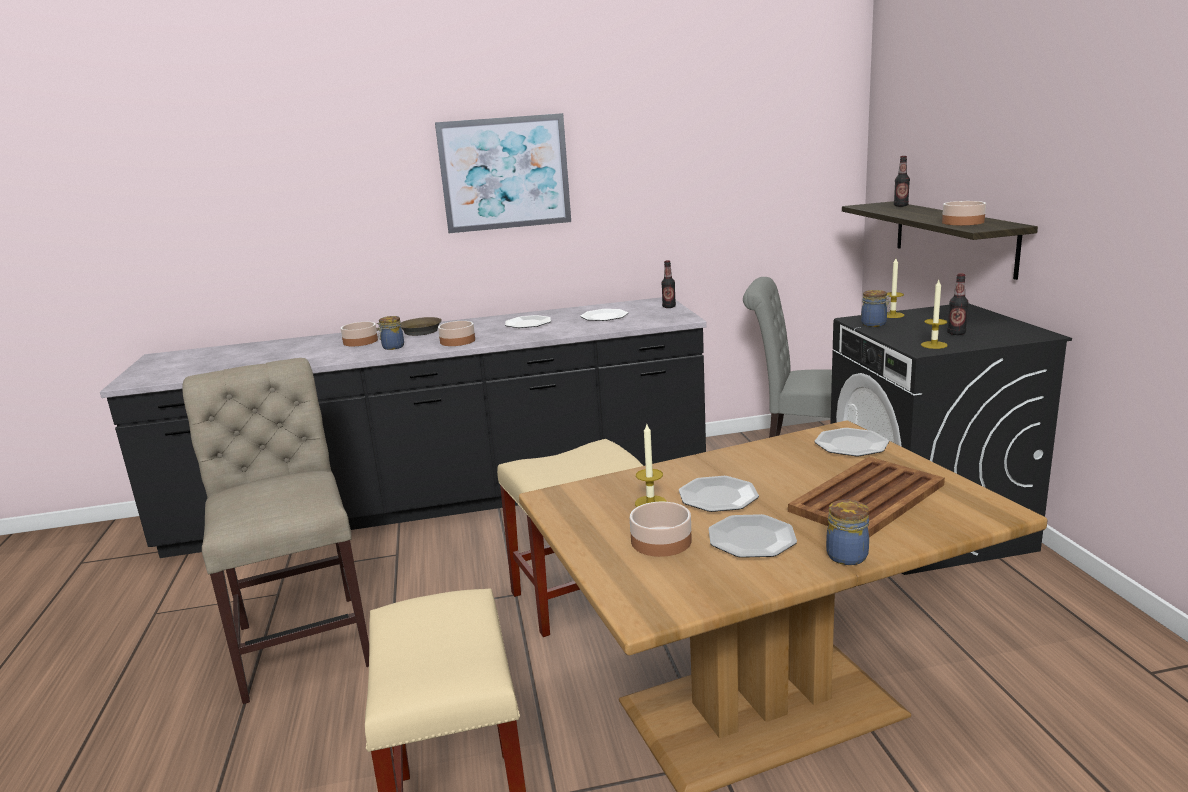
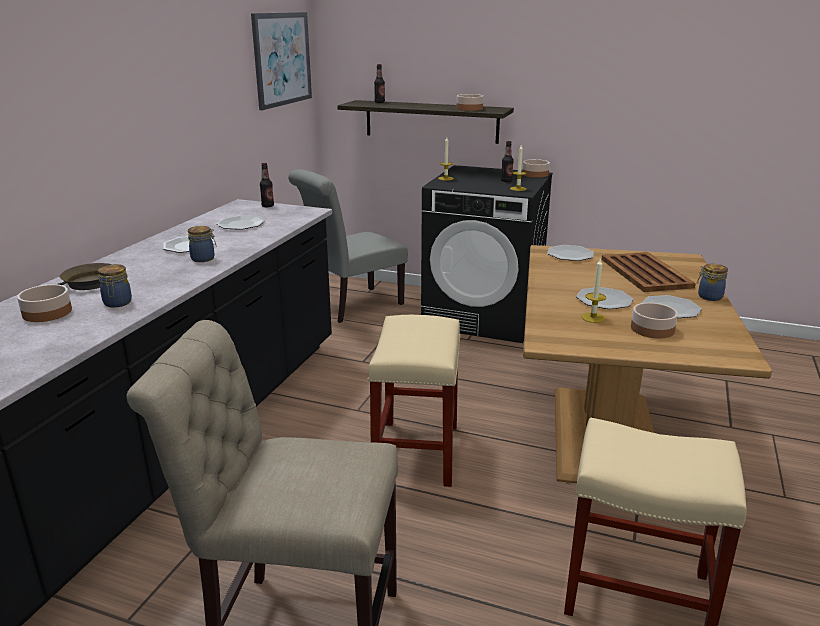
camera: 60 degrees left, 5 degrees up
picture [435,113,571,233] -> picture moved to [251,12,312,110]
bowl [438,321,475,346] -> bowl moved to [523,159,550,178]
jar [861,290,890,327] -> jar moved to [188,226,216,262]

